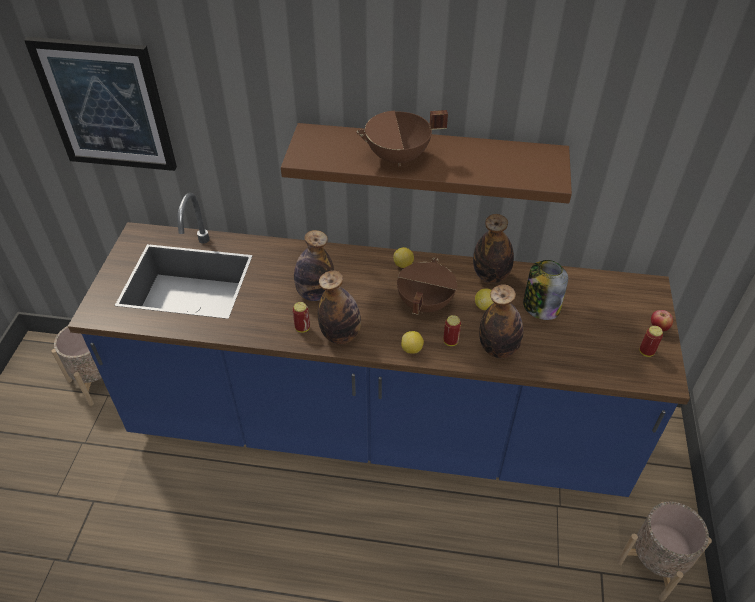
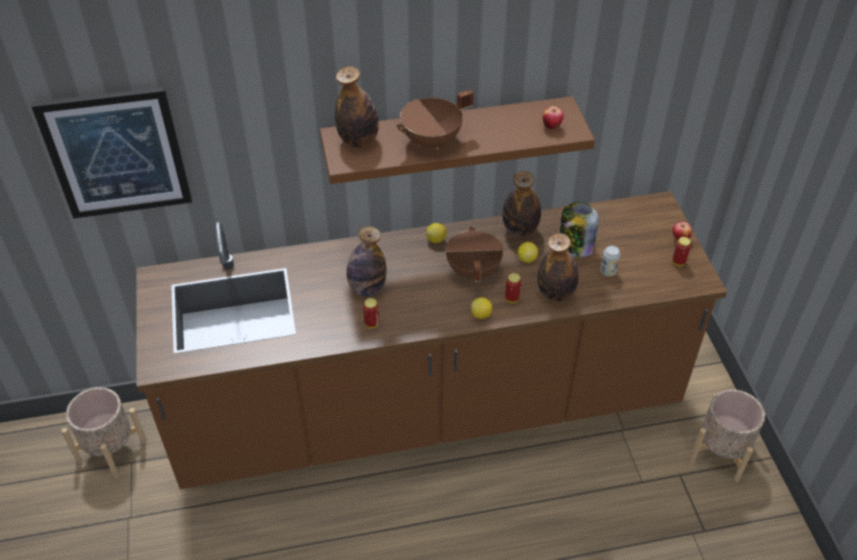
camera: 20 degrees left, 0 degrees up
blue counter [68,193,690,497] -> brown counter [136,191,727,489]
bottle [318,270,361,344] -> bottle moved to [335,66,379,148]
none -> apple [543,106,564,129]
none -> can [600,246,620,276]

